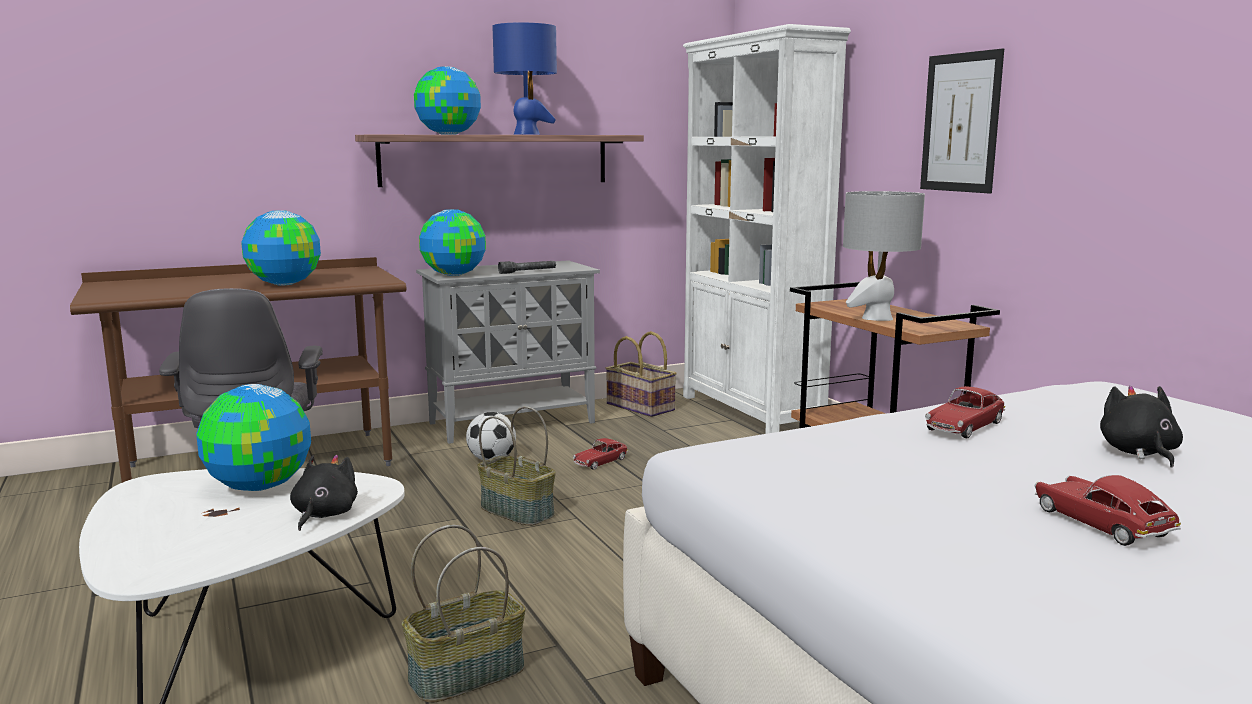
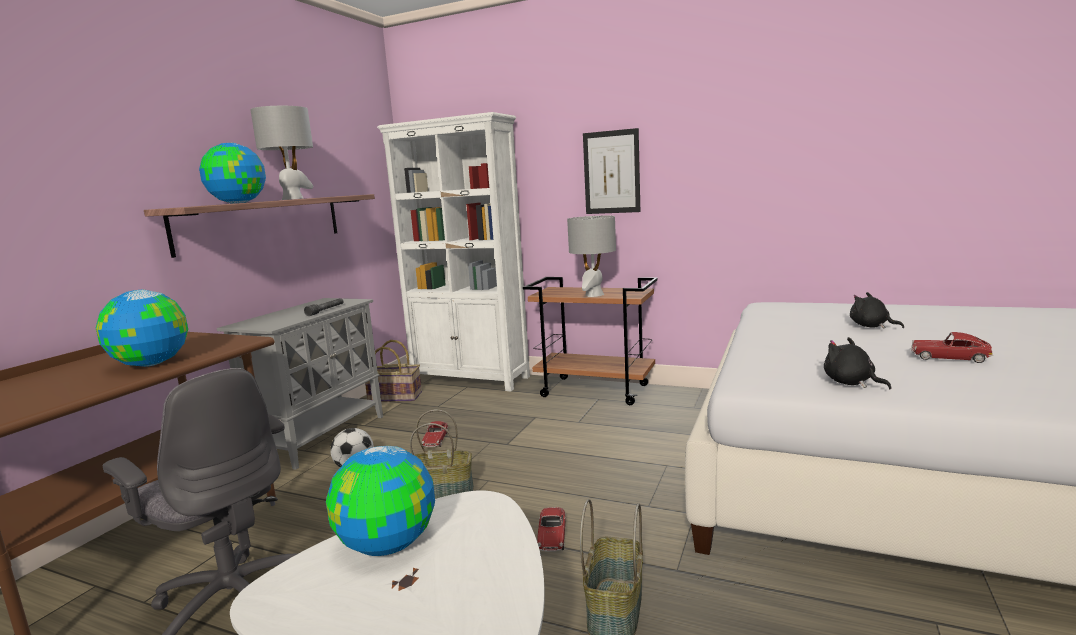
camera: 40 degrees left, 0 degrees up
black plush toy [290,455,358,531] -> black plush toy moved to [824,337,892,389]
globe [419,209,486,276] -> none
blue table lamp [492,23,557,135] -> grey table lamp [250,106,313,200]
toy car [925,386,1005,438] -> toy car moved to [537,507,566,552]

